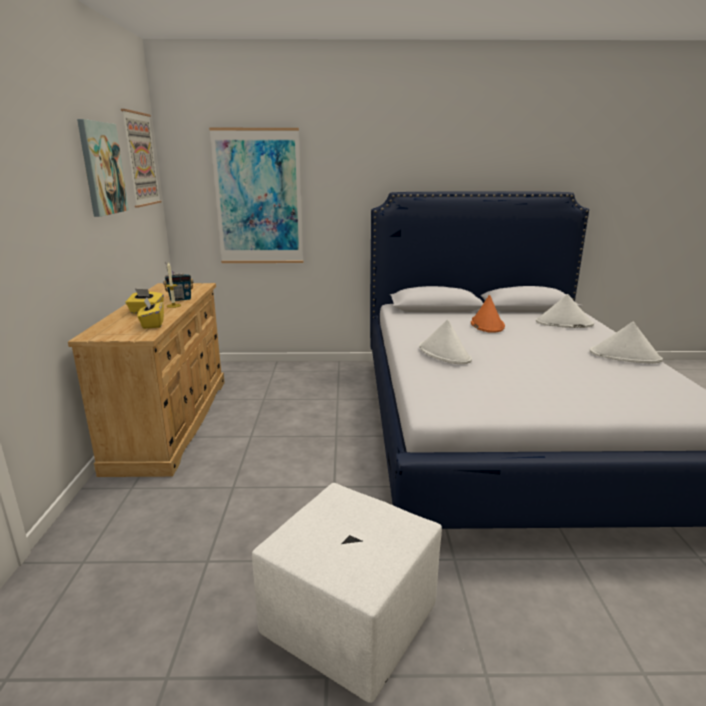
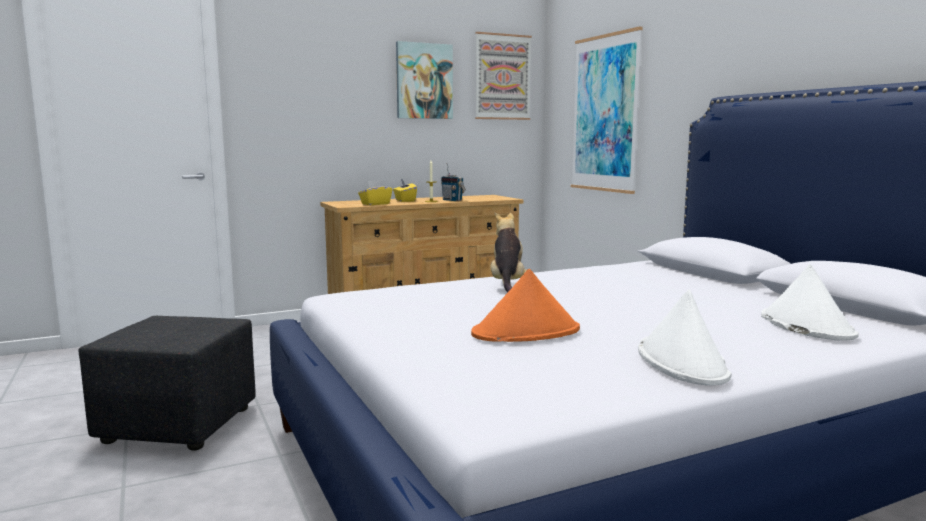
camera: 65 degrees right, 10 degrees down
white ottoman [252,483,442,703] -> black ottoman [79,316,256,451]
white hat [419,319,472,364] -> plush toy [490,212,527,293]
orange hat [471,295,505,333] -> orange hat moved to [471,269,580,342]

